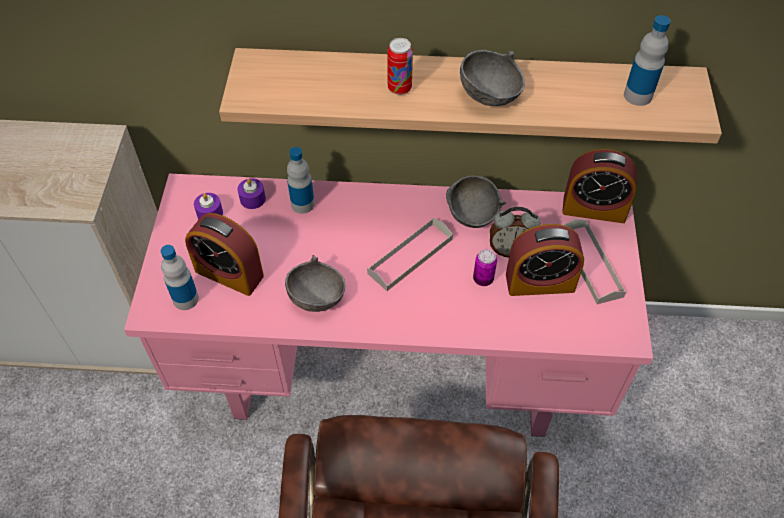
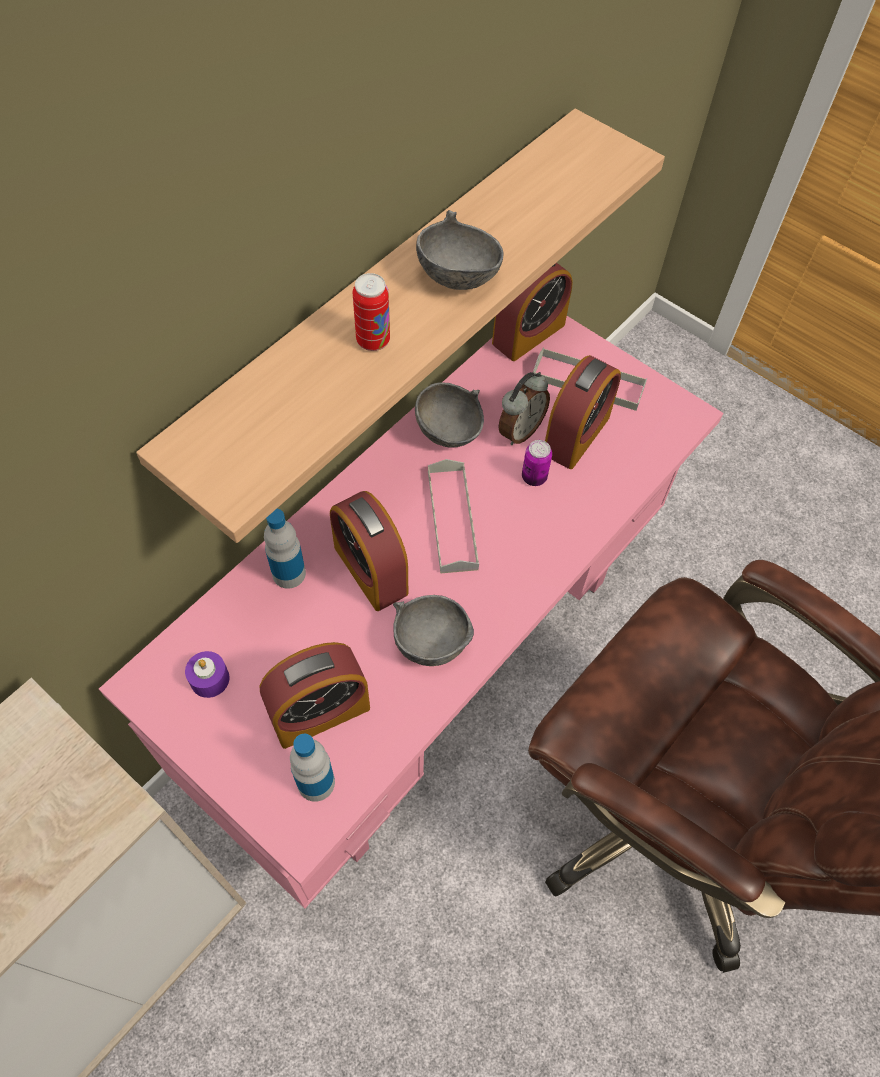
camera: 55 degrees left, 5 degrees up
purple candle [238,178,266,209] -> none
bottle [624,15,670,106] -> none
none -> alarm clock [330,491,408,611]

